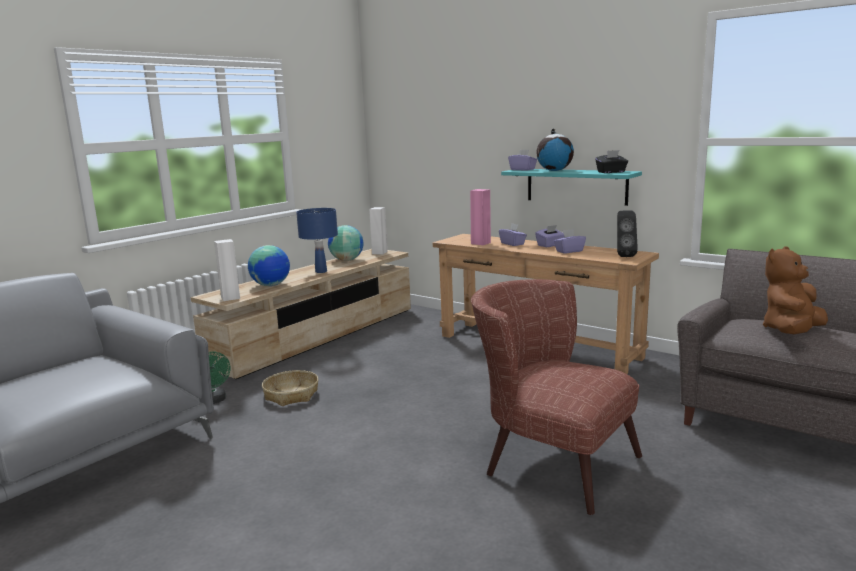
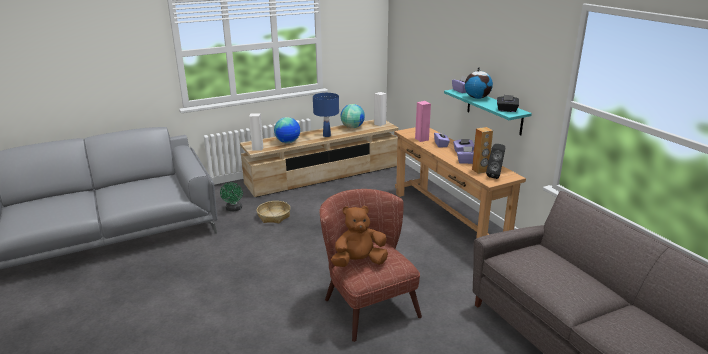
camera: 25 degrees right, 10 degrees up
brown plush toy [763,246,828,334] -> brown plush toy moved to [331,206,388,267]
none -> brown speaker [472,127,493,174]

